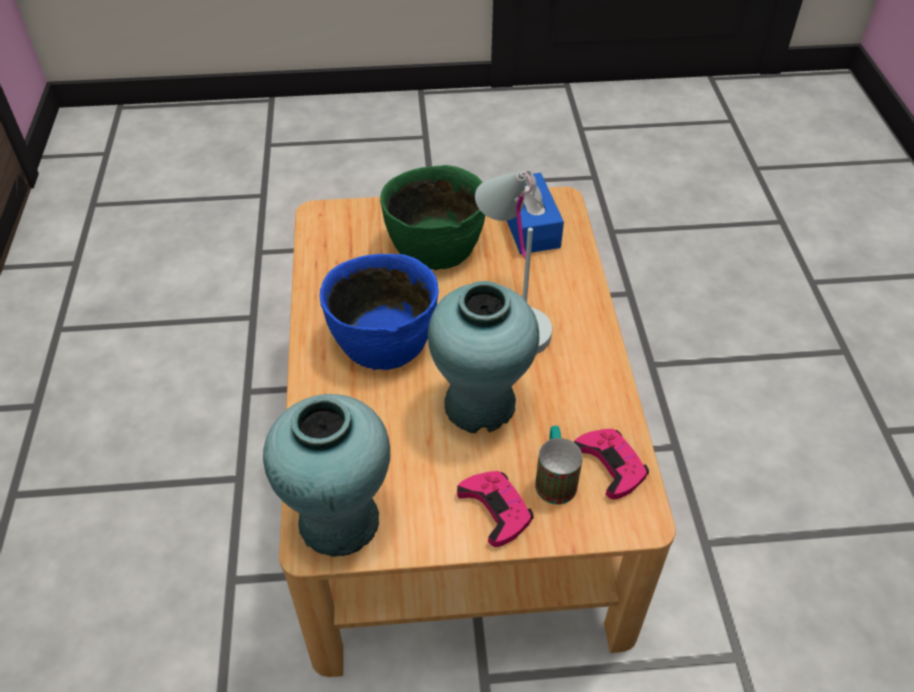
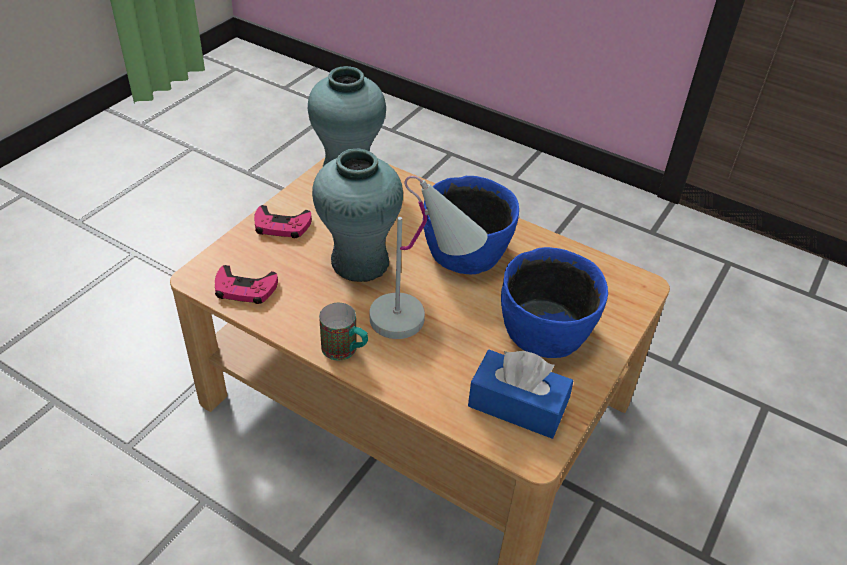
camera: 125 degrees right, 5 degrees down
green bowl [380,165,485,270] -> blue bowl [501,247,608,358]
mug [535,426,583,505] -> mug moved to [319,303,368,360]

